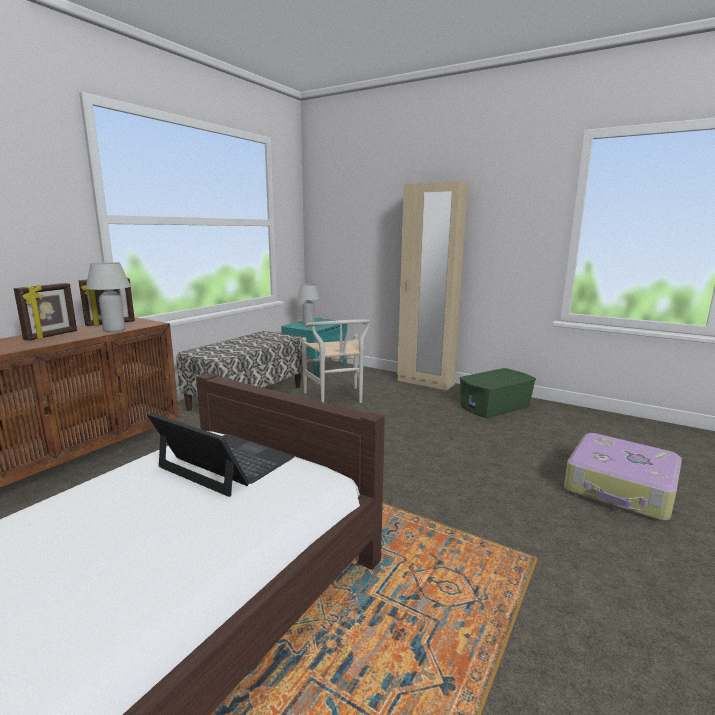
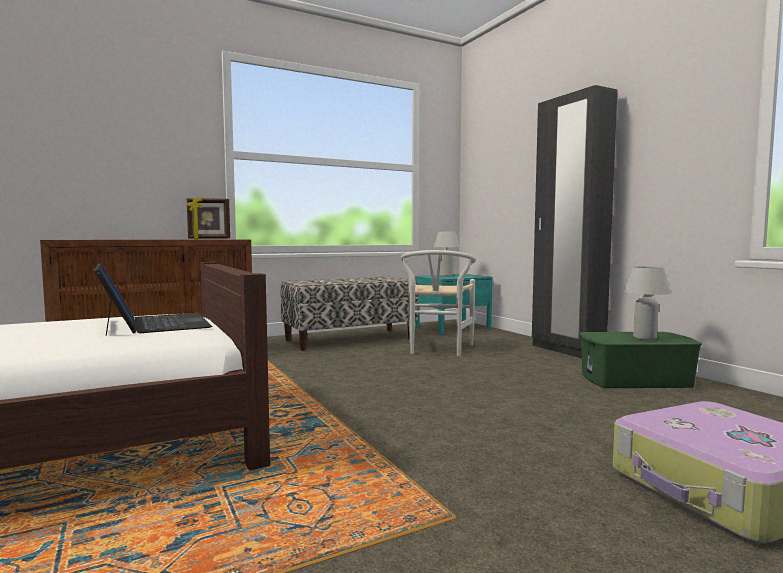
camera: 30 degrees right, 10 degrees down
picture frame [14,283,77,341] -> none
white table lamp [86,262,131,332] -> white table lamp moved to [624,267,671,340]
beige wardrobe [397,182,468,391] -> black wardrobe [532,85,617,358]

